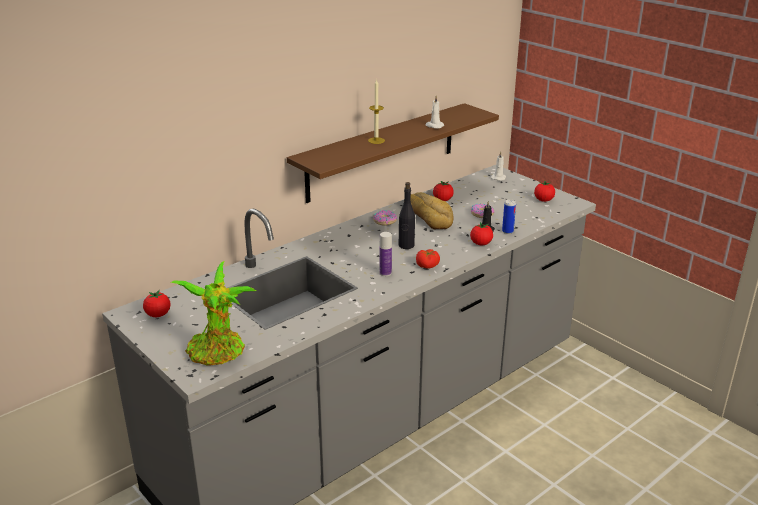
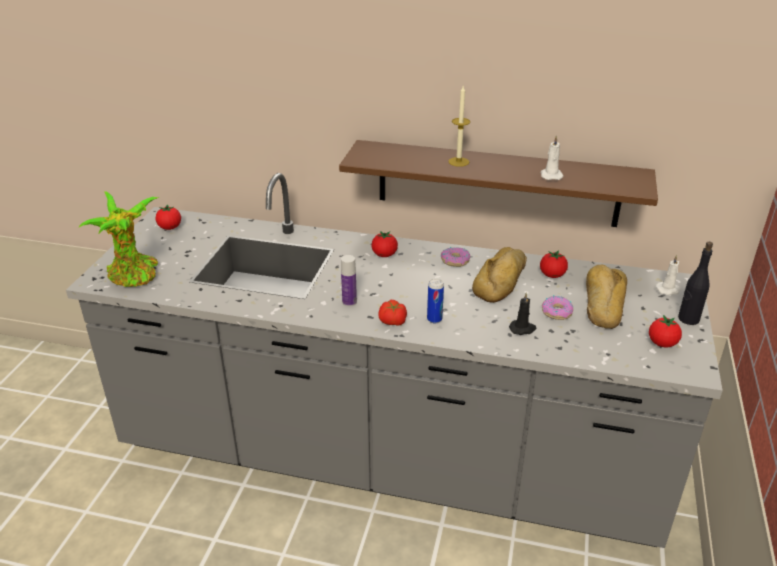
camera: 55 degrees right, 5 degrees up
black bottle [399,182,415,249] -> black bottle moved to [678,242,713,325]
tomato [470,222,493,245] -> tomato moved to [372,231,398,257]
can [502,199,516,234] -> can moved to [427,279,444,323]
none -> bread [586,264,627,329]

